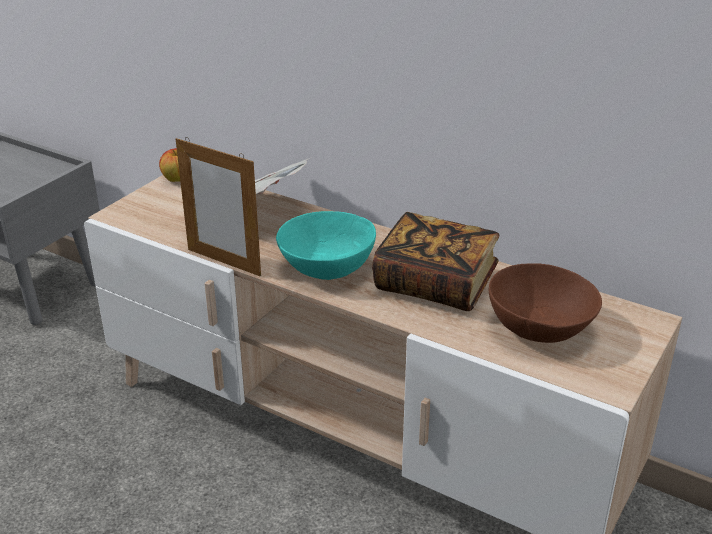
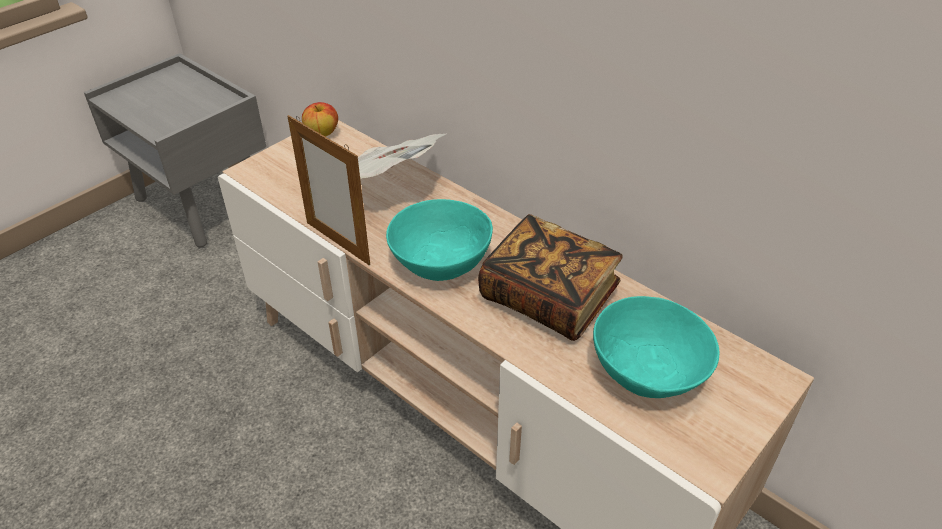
camera: 10 degrees right, 10 degrees up
brown bowl [489,263,602,343] -> turquoise bowl [593,296,719,398]

